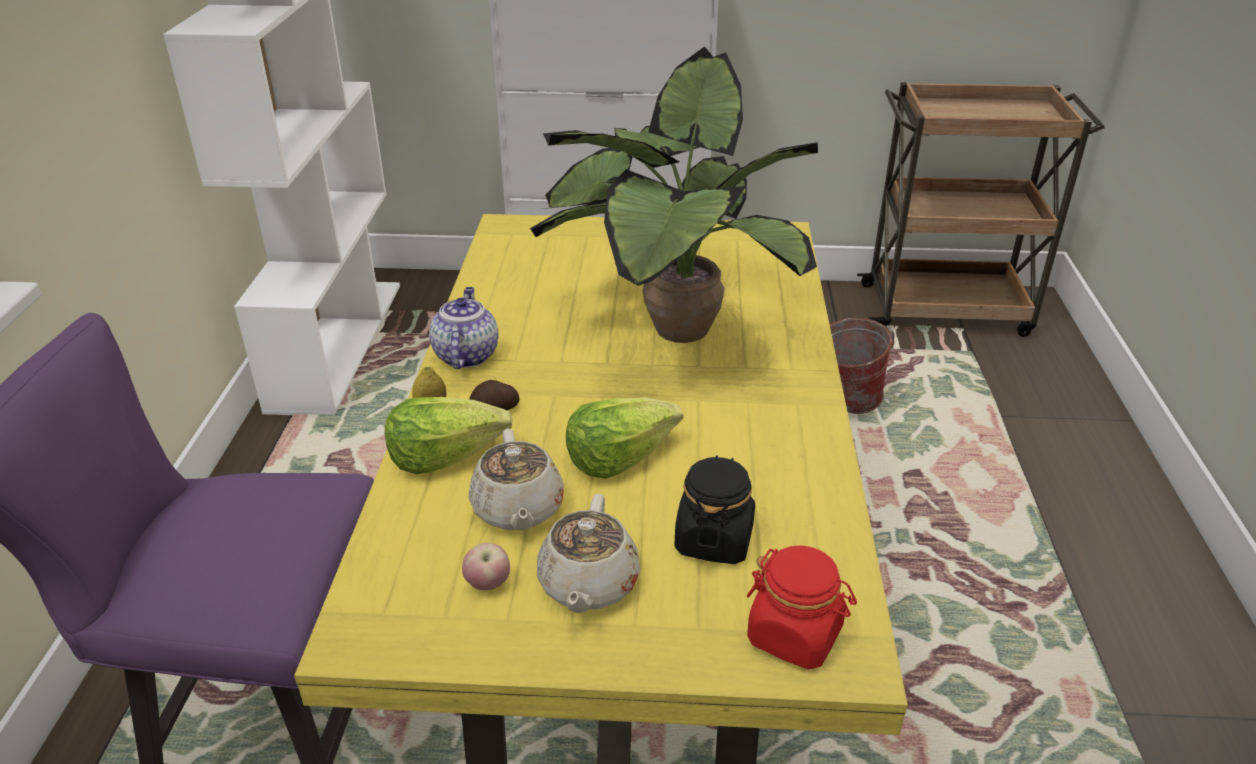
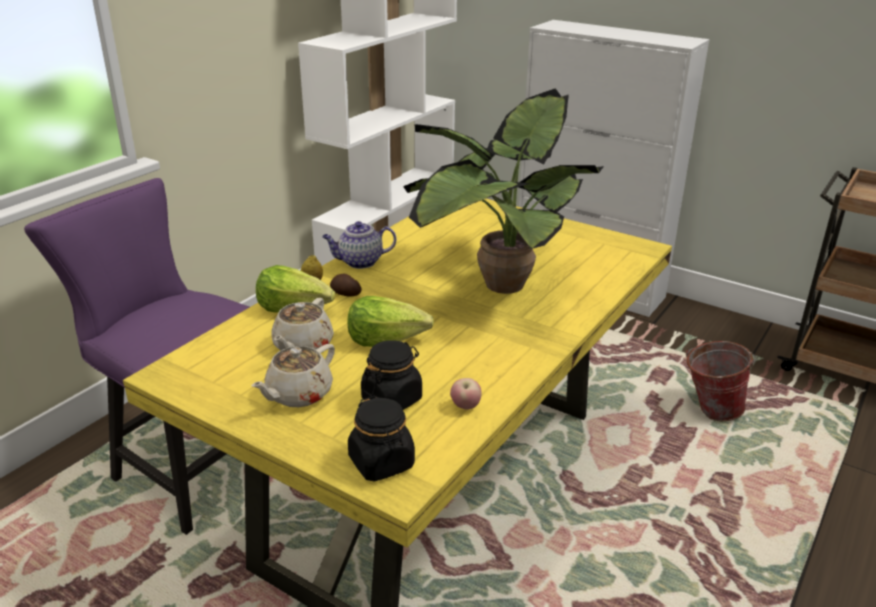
camera: 30 degrees right, 5 degrees down
teapot [429,287,499,369] -> teapot turned 135 degrees counterclockwise [322,221,396,269]
apple [462,543,510,590] -> apple moved to [450,378,482,410]
red jar [747,546,857,669] -> black jar [348,395,415,482]

